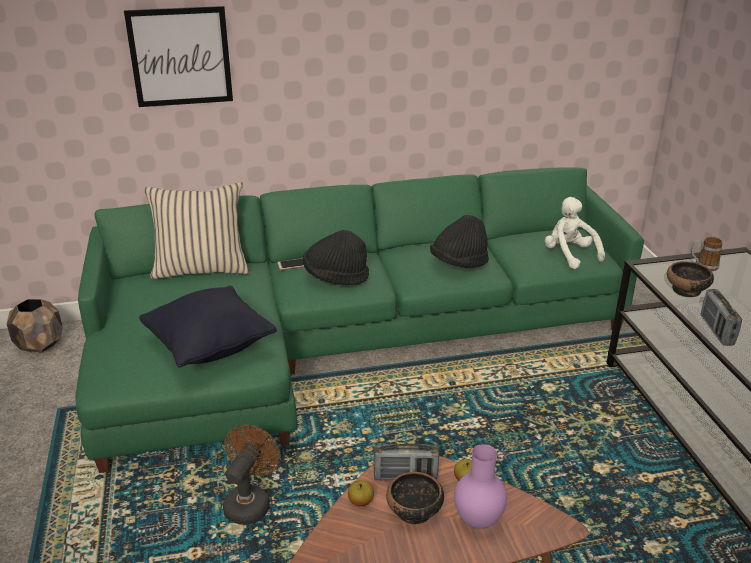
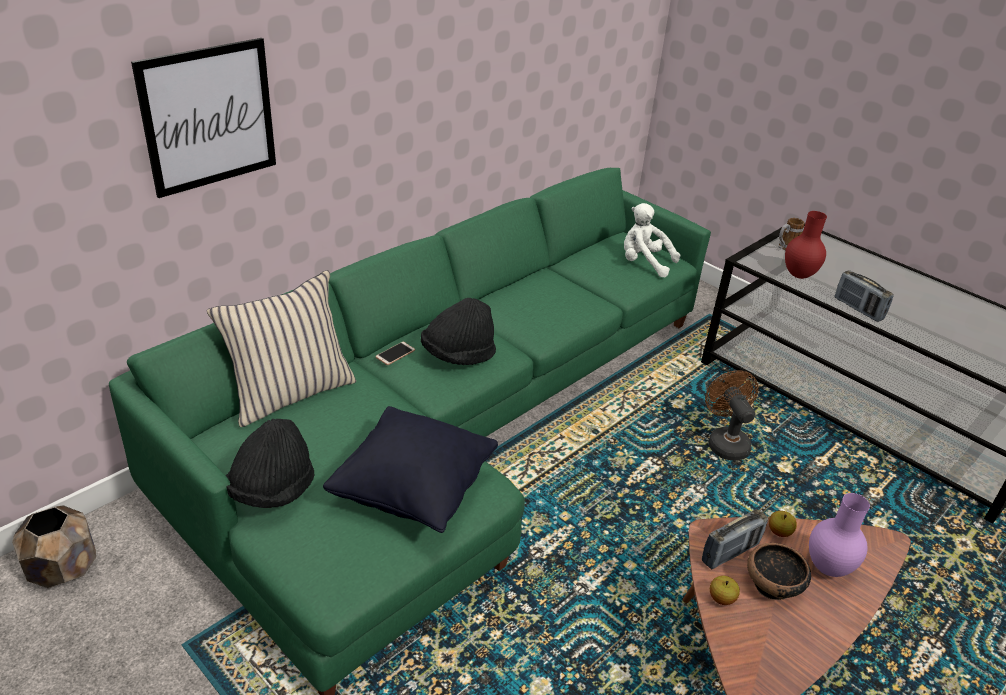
camera: 35 degrees left, 5 degrees up
brown fan [223,424,281,525] -> brown fan moved to [705,370,758,460]
black hat [430,215,489,268] -> black hat moved to [226,419,315,508]
bowl [667,261,714,297] -> red vase [785,211,827,279]

